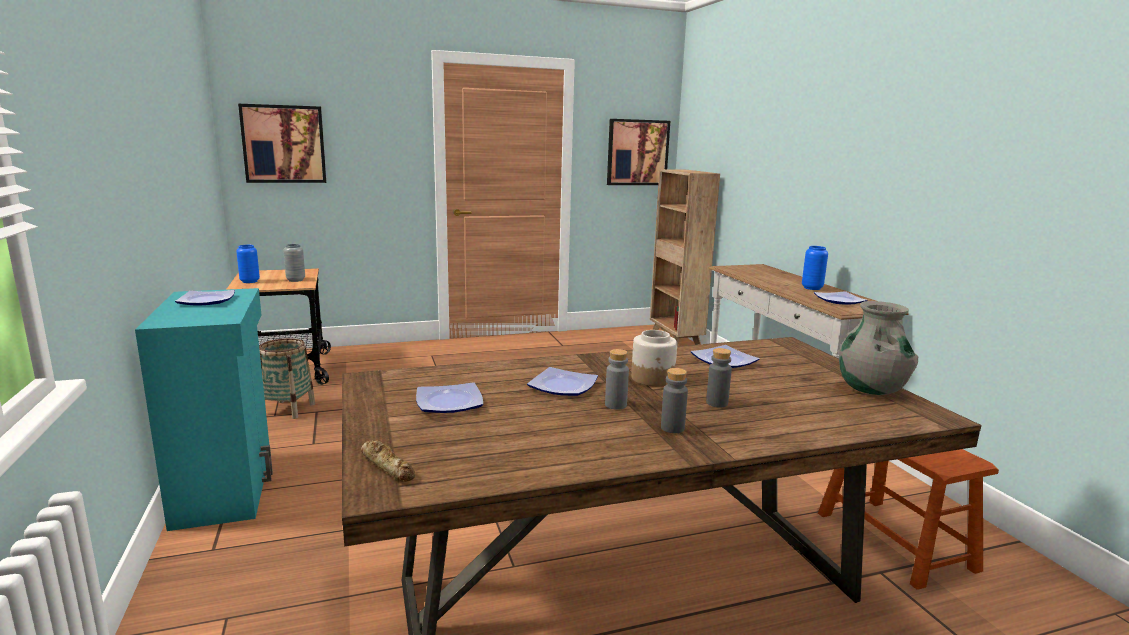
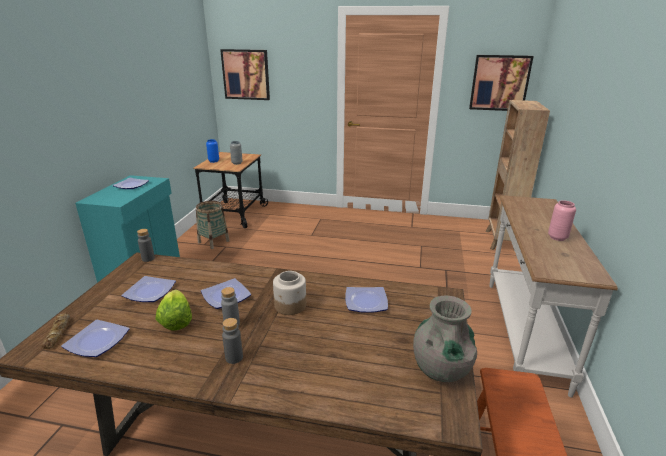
camera: 30 degrees right, 10 degrees up
grey bottle [706,348,732,408] -> grey bottle moved to [137,229,155,262]
blue vase [802,246,828,290] -> pink vase [548,200,576,241]
plate [814,291,867,305] -> plate moved to [61,320,130,357]
none -> lettuce [155,290,192,331]

